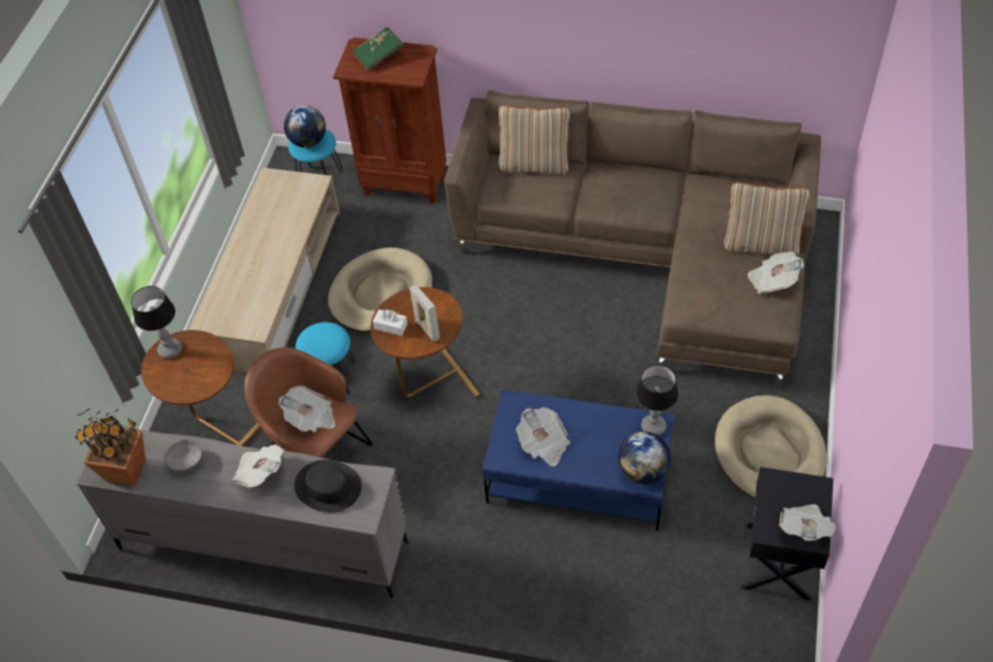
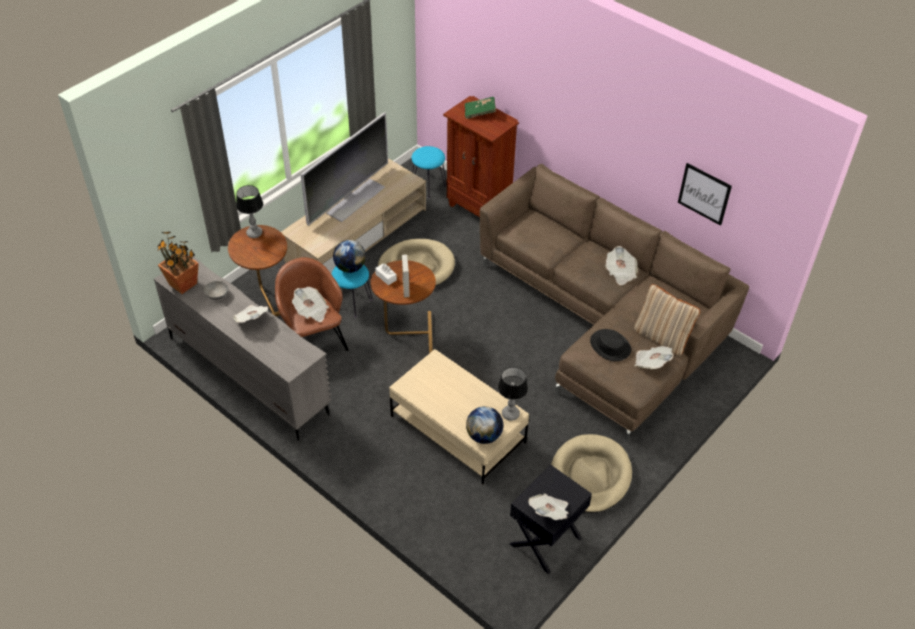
camera: 25 degrees right, 5 degrees down
globe [284,105,326,148] -> globe moved to [333,240,366,273]
black hat [294,460,362,512] -> black hat moved to [590,329,631,361]
blue coffee table [482,390,674,531] -> beige coffee table [389,349,529,485]
beige pillow [498,105,571,175] -> none
newspaper [516,407,570,466] -> newspaper moved to [605,246,637,285]
none -> television [301,112,388,226]
none -> picture [678,163,732,226]

